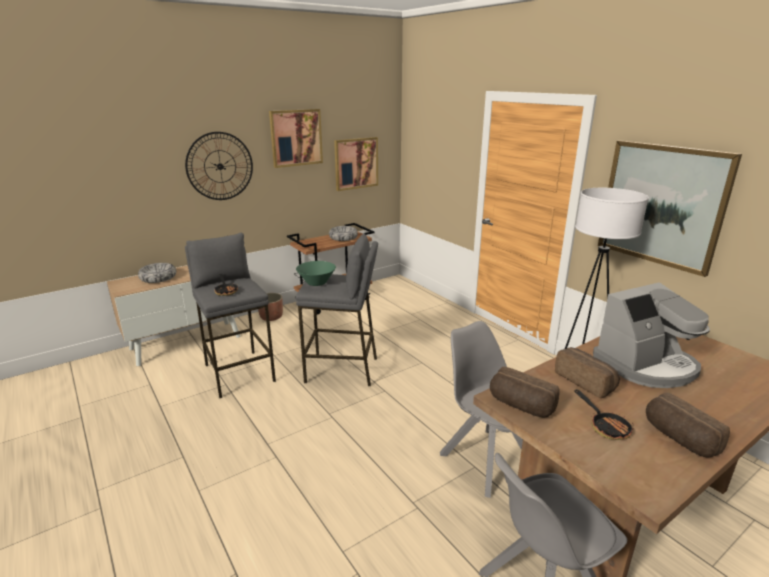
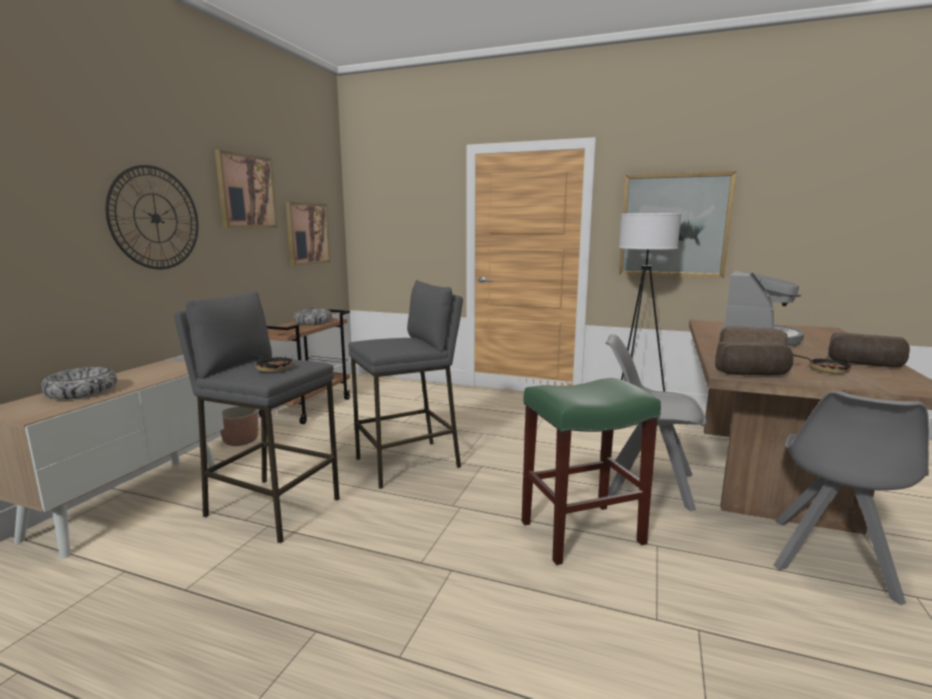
camera: 35 degrees left, 10 degrees down
green bowl [296,261,336,286] -> none
none -> green stool [522,378,661,565]

